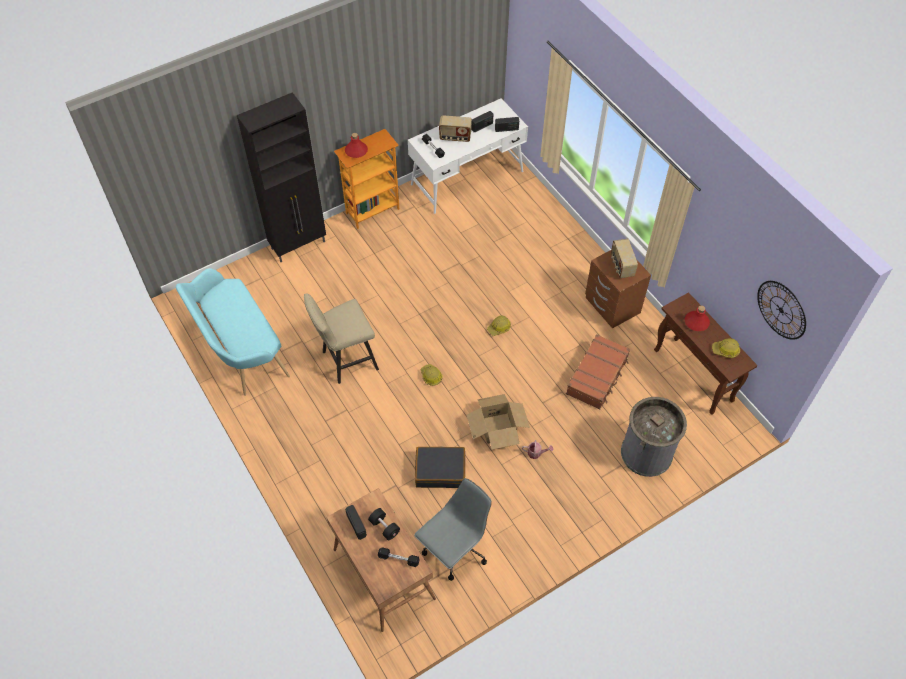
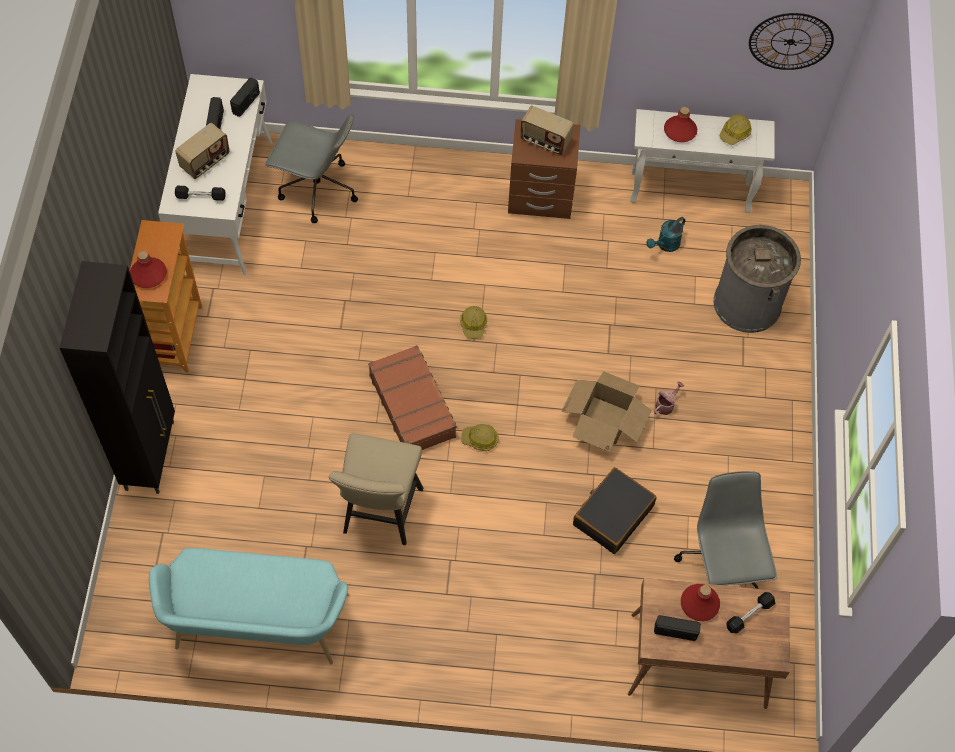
camera: 55 degrees left, 5 degrees up
black dumbbell [368,508,400,540] -> red bottle [681,584,720,621]
brown suitcase [566,334,630,410] -> brown suitcase moved to [368,345,456,450]
brown console table [654,292,758,415] -> white console table [630,109,775,213]
none -> grey office chair [265,114,358,223]
none -> turquoise watering can [646,217,685,252]

